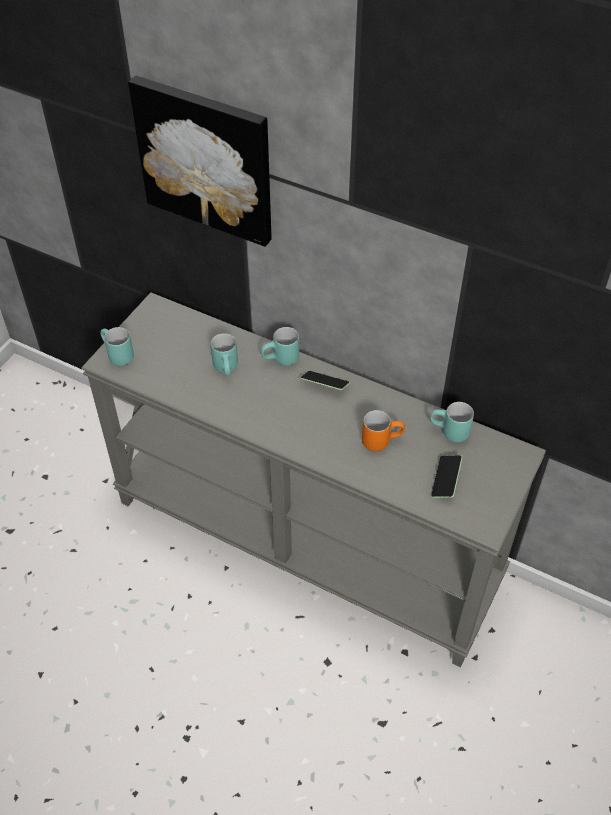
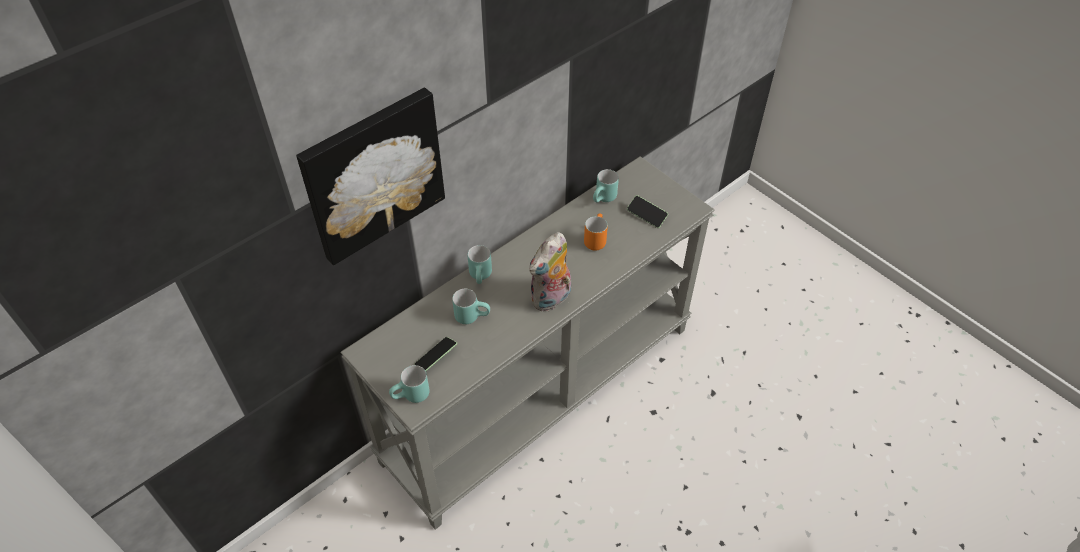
camera: 70 degrees left, 0 degrees up
phone [300,371,350,390] -> phone moved to [414,337,457,371]
none -> plush toy [529,232,571,311]

